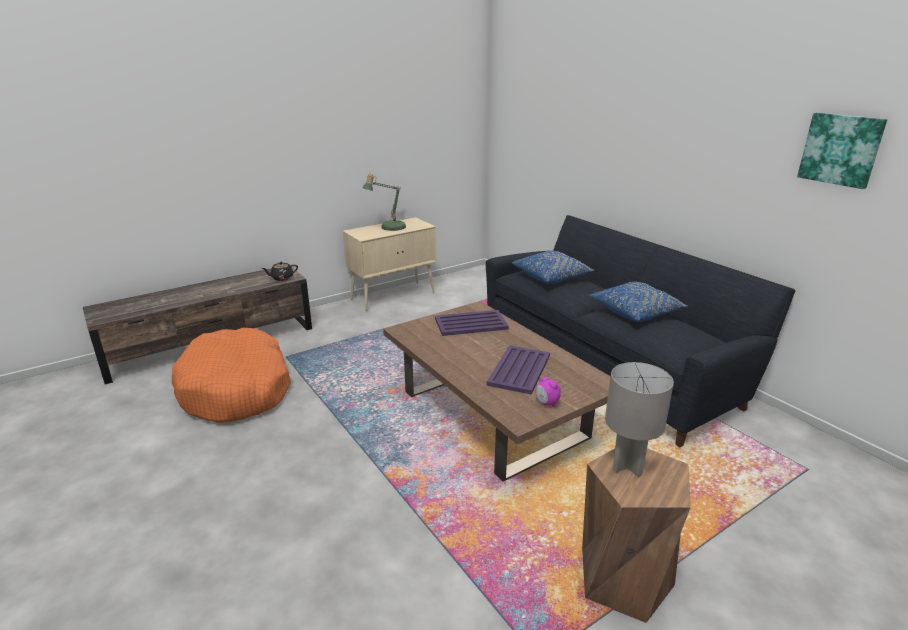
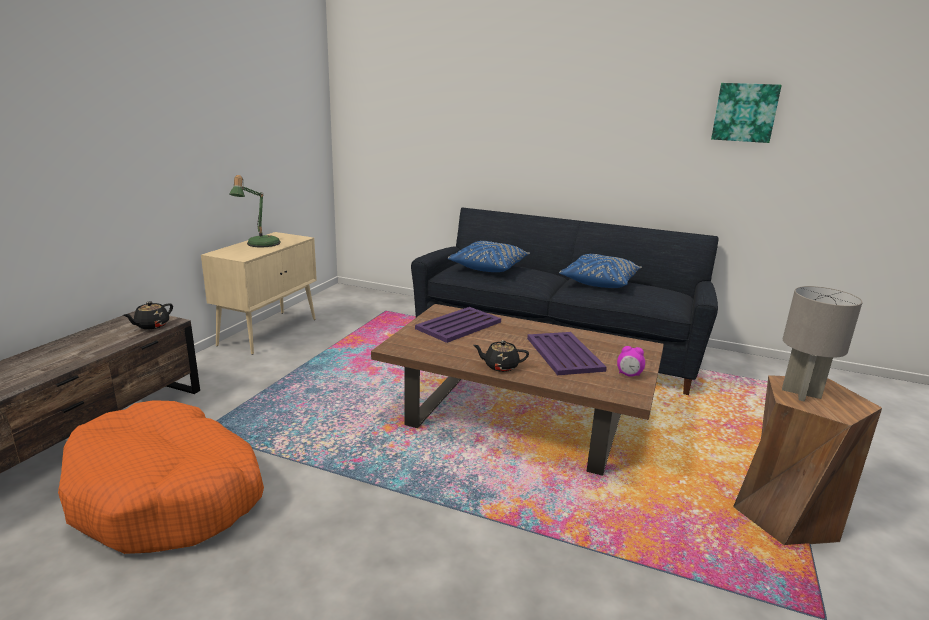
camera: 35 degrees left, 5 degrees down
none -> black teapot [473,341,529,372]

